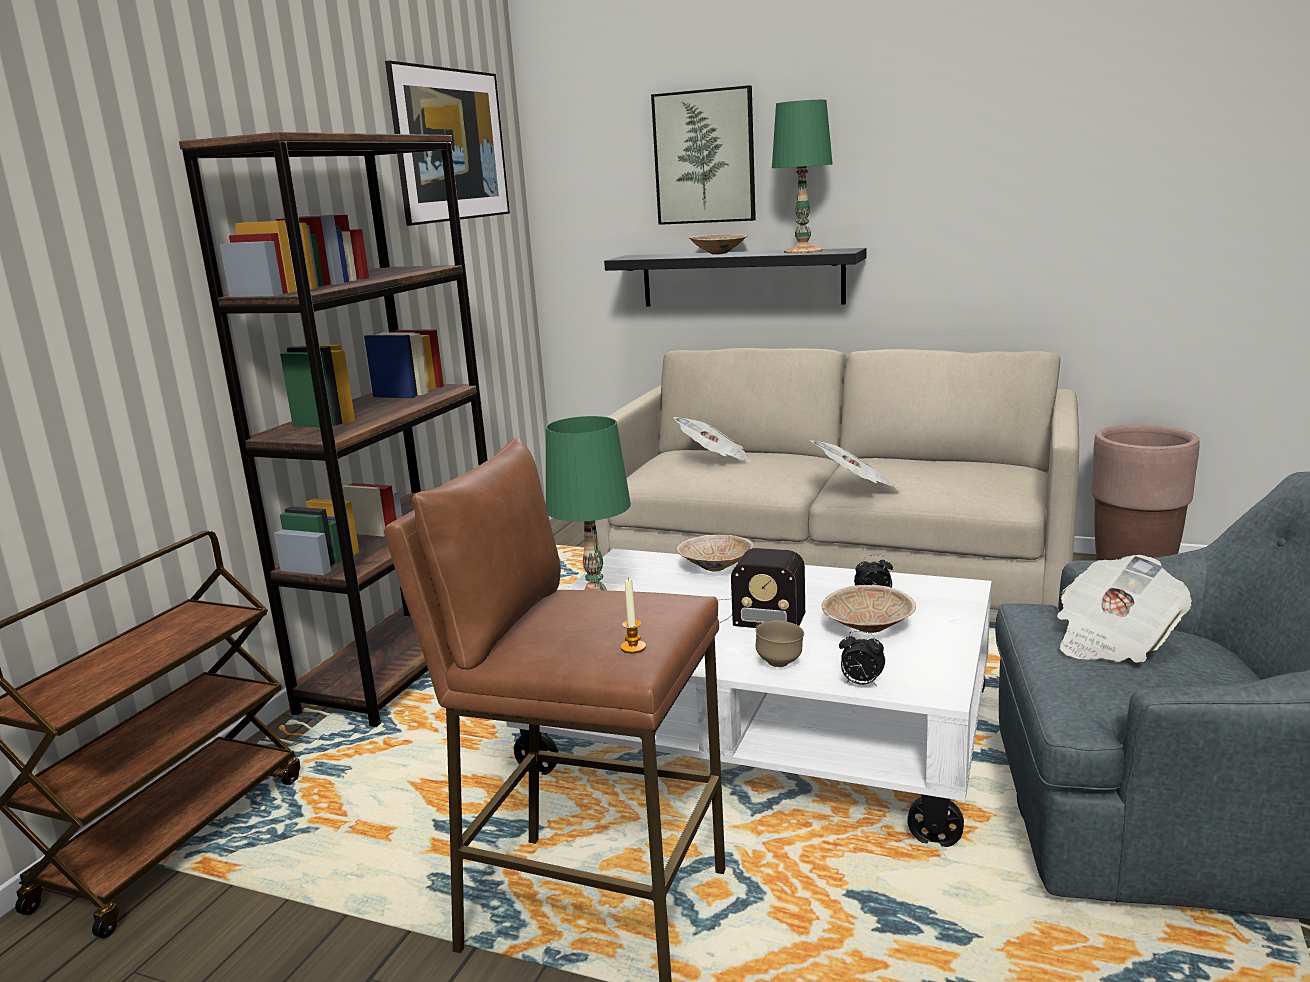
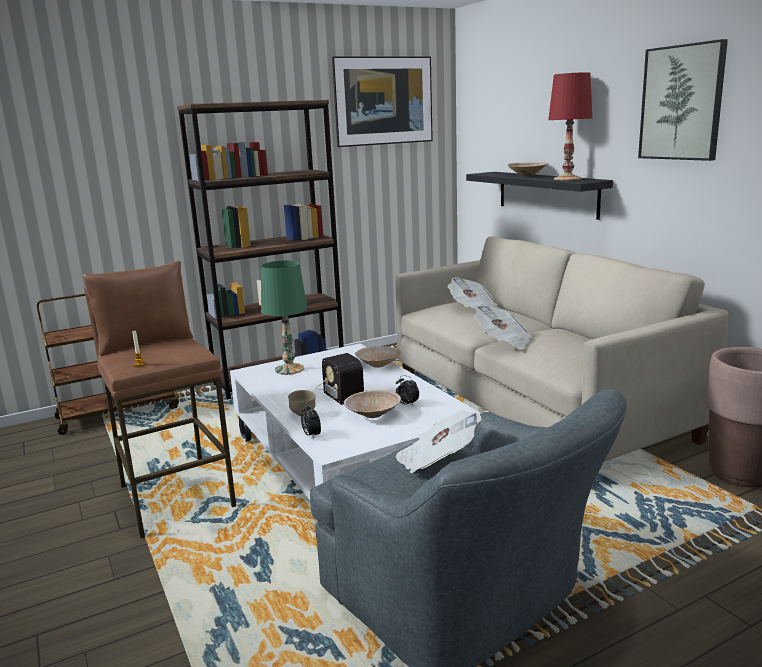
camera: 40 degrees right, 0 degrees up
picture [651,85,756,225] -> picture moved to [638,39,728,161]
green table lamp [772,100,833,253] -> red table lamp [548,72,592,180]

